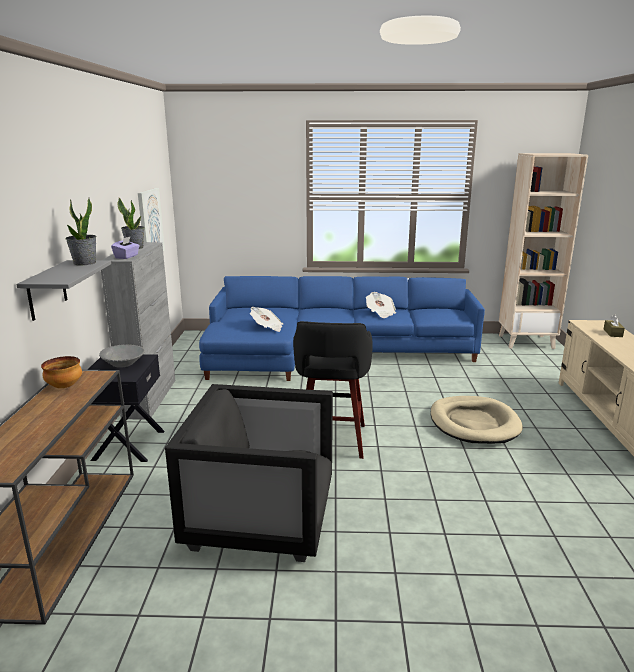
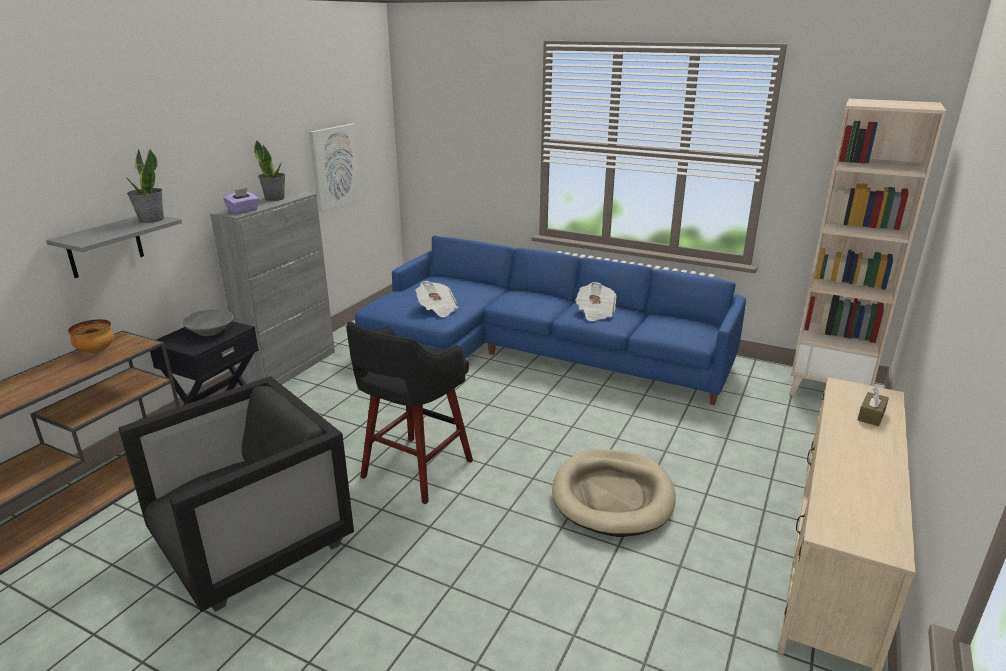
camera: 25 degrees right, 5 degrees up
black armchair [165,384,333,562] -> black armchair turned 105 degrees clockwise [118,376,354,612]

